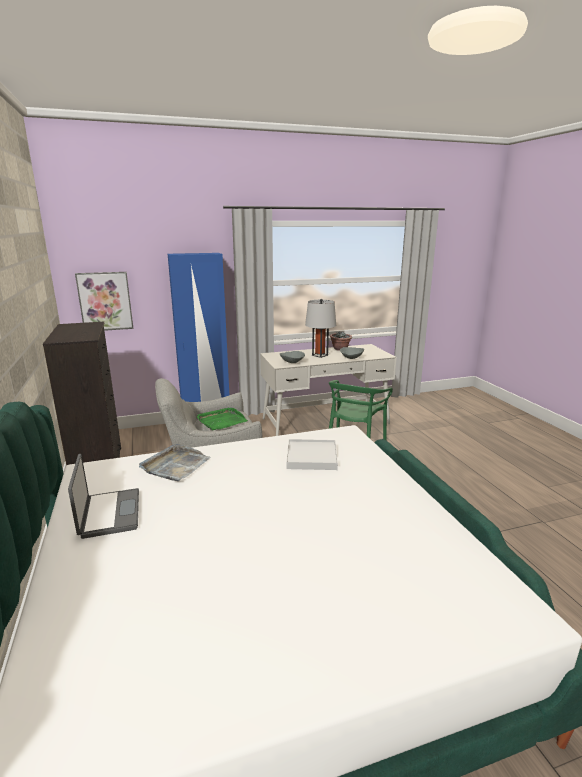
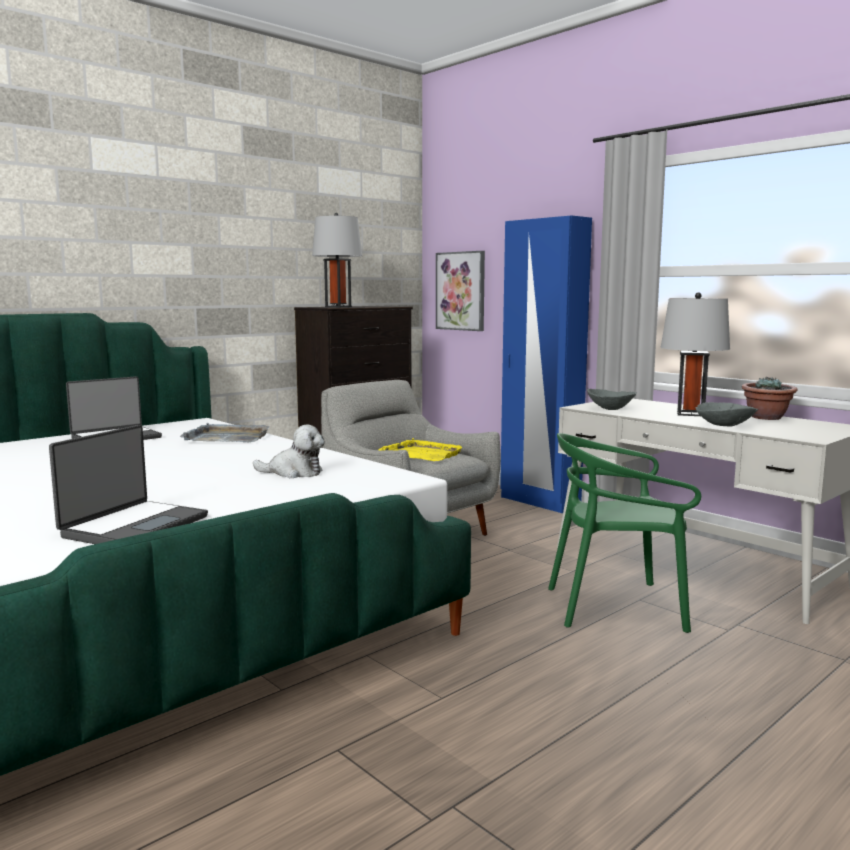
camera: 65 degrees right, 10 degrees down
green tray [196,407,248,430] -> yellow tray [378,438,463,461]
white tray [286,439,338,470] -> plush toy [253,425,325,478]
none -> laptop [49,425,208,544]
none -> grey table lamp [312,213,362,307]

